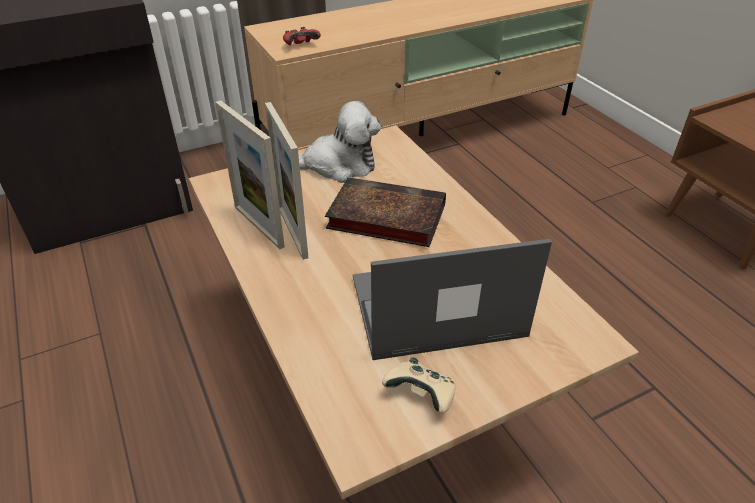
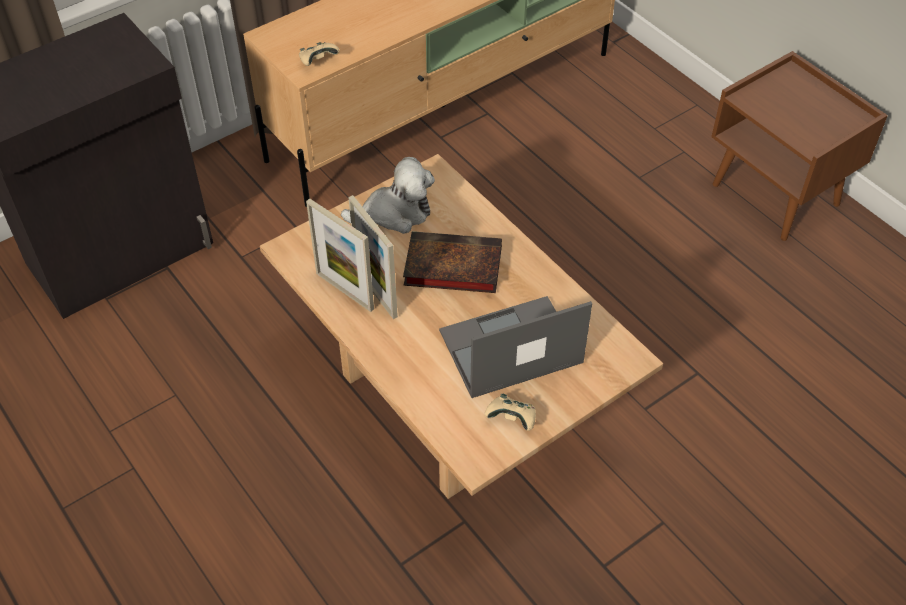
camera: 10 degrees left, 10 degrees up
red game controller [283,27,321,45] -> beige game controller [299,42,340,66]

